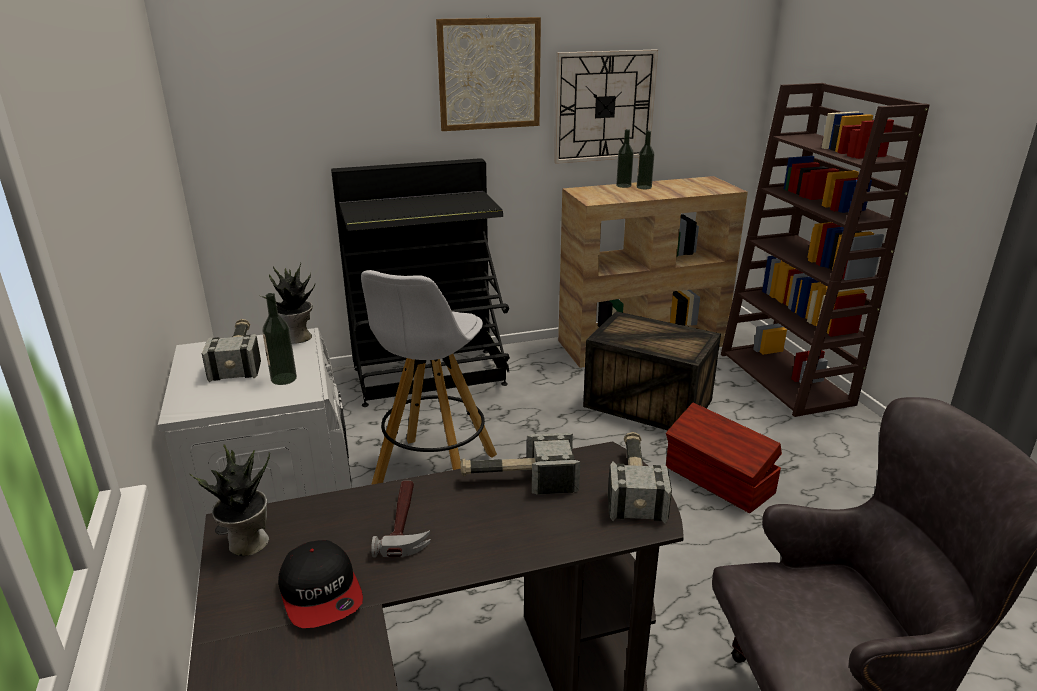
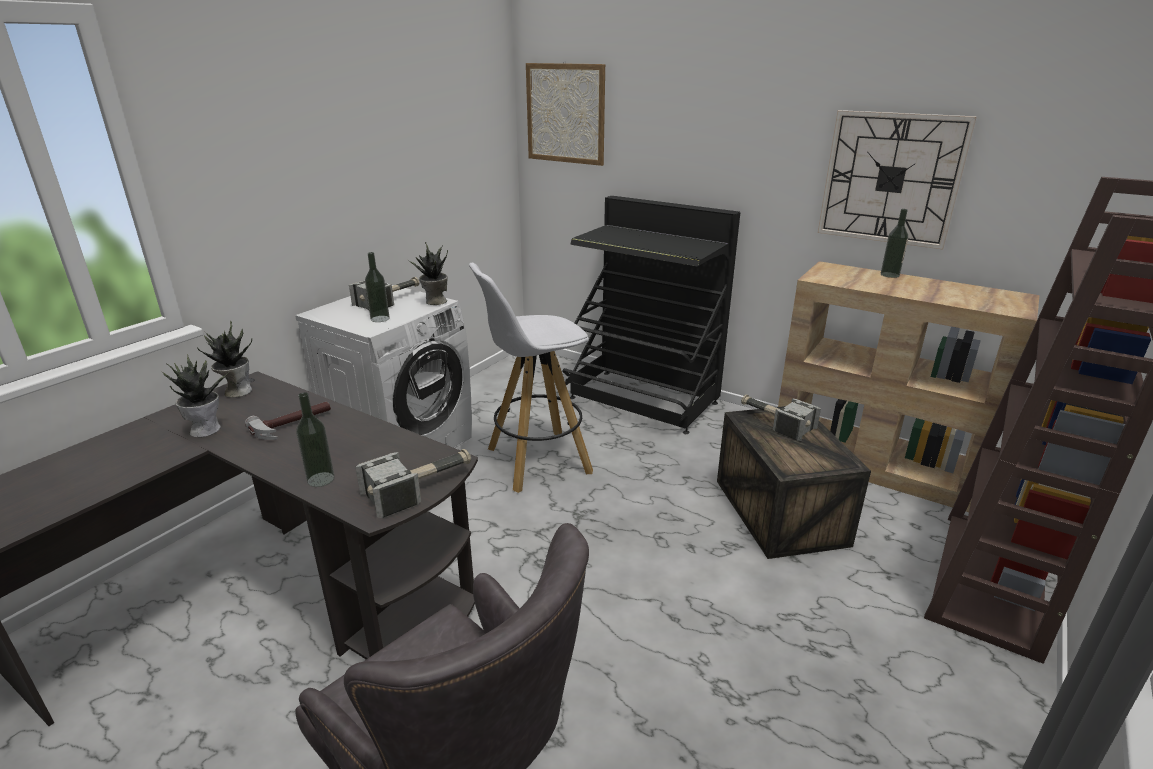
camera: 50 degrees right, 0 degrees up
cap [278,540,363,628] -> potted plant [161,354,230,437]
picture [436,15,541,131] -> picture moved to [526,61,605,166]
hammer [460,432,581,495] -> hammer moved to [741,395,821,441]
bottle [637,131,654,189] -> bottle moved to [296,392,335,487]
brown storage box [666,403,782,513] -> none

